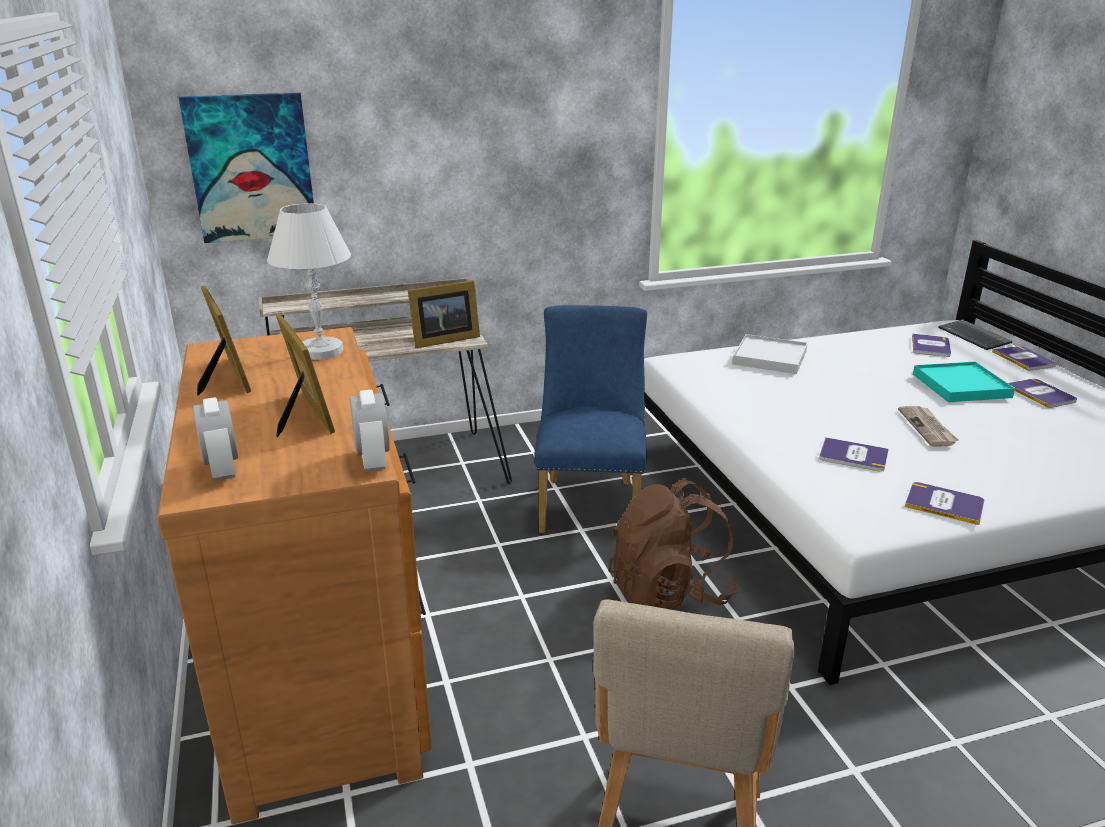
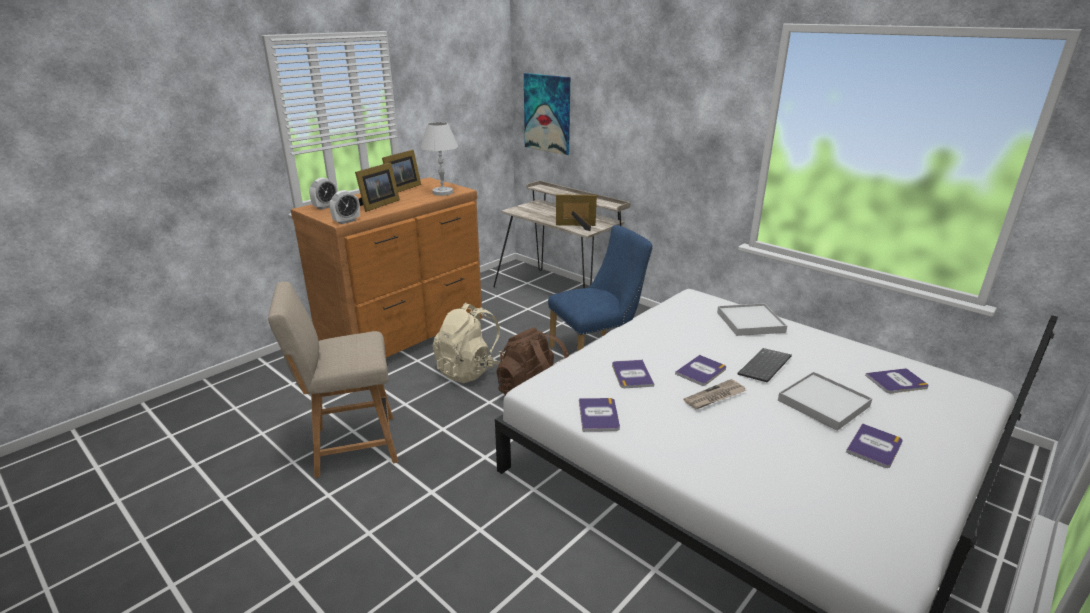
camera: 60 degrees right, 0 degrees up
picture frame [408,280,480,348] -> picture frame turned 150 degrees clockwise [556,194,597,231]
turquoise tray [913,362,1015,402] -> white tray [778,371,873,431]
keyboard [938,320,1012,350] -> keyboard moved to [738,348,792,383]
book [992,346,1056,371] -> book moved to [675,355,726,386]
none -> beige backpack [433,303,505,383]

